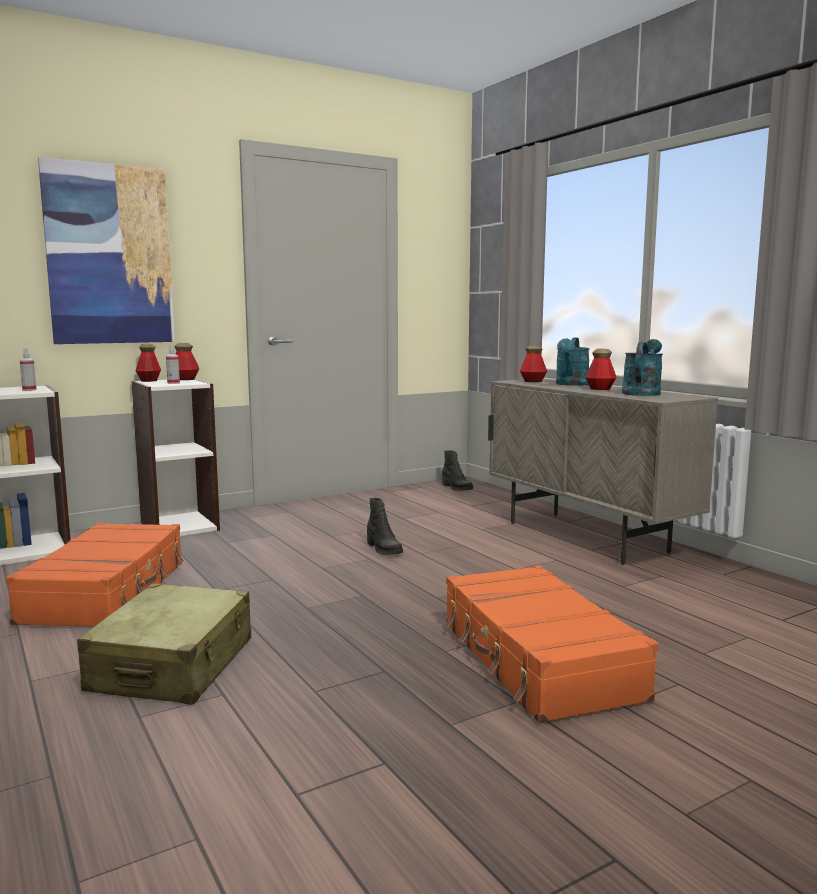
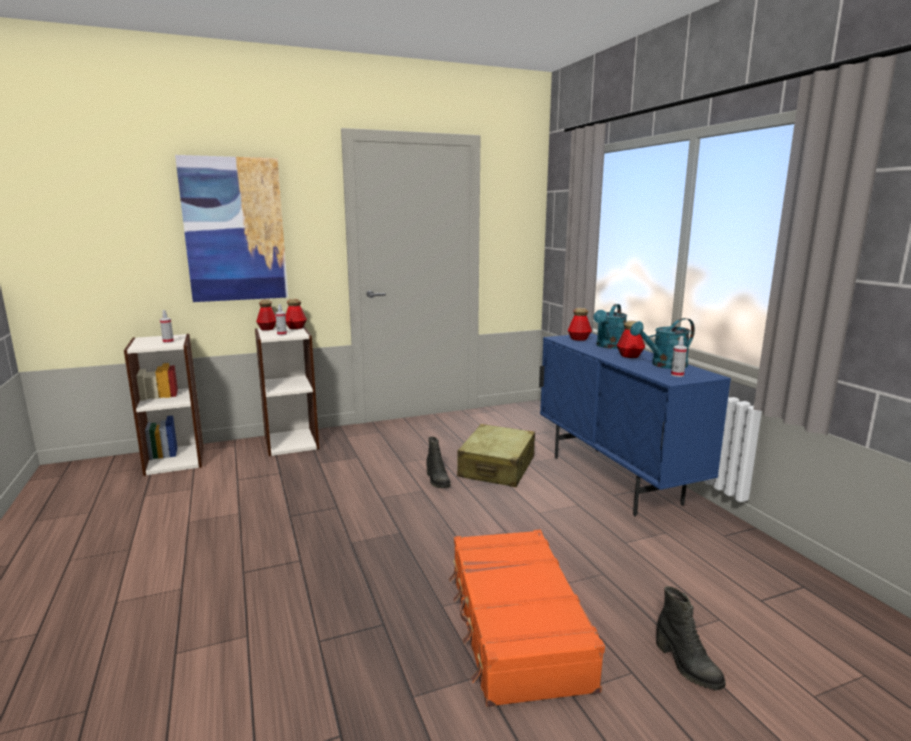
camera: 10 degrees right, 5 degrees up
orange suitcase [6,523,184,627] -> none
beige suitcase [77,583,251,705] -> beige suitcase moved to [457,424,535,487]
black boot [442,451,473,491] -> black boot moved to [656,586,726,690]
beige cabinet [488,379,718,565] -> blue cabinet [539,333,731,516]
turquoise watering can [622,339,663,396] -> turquoise watering can turned 150 degrees counterclockwise [630,318,695,369]
none -> spray bottle [671,336,687,377]

